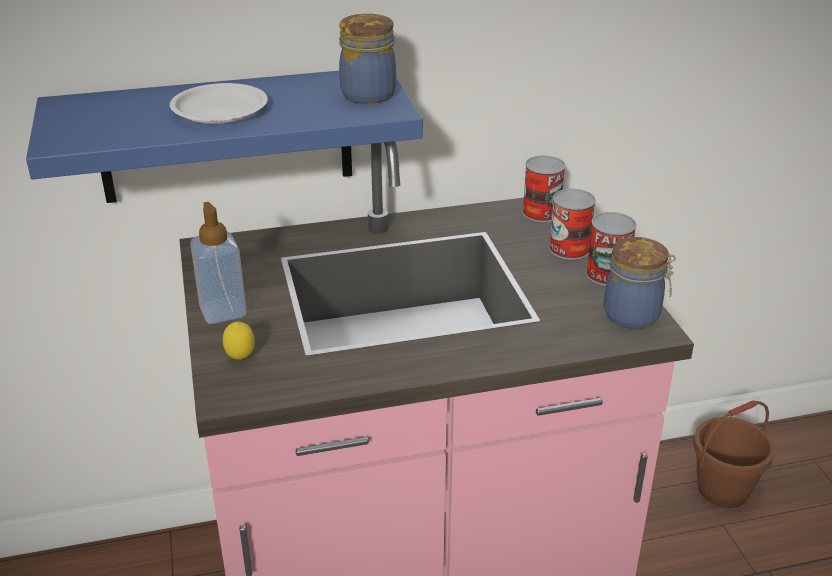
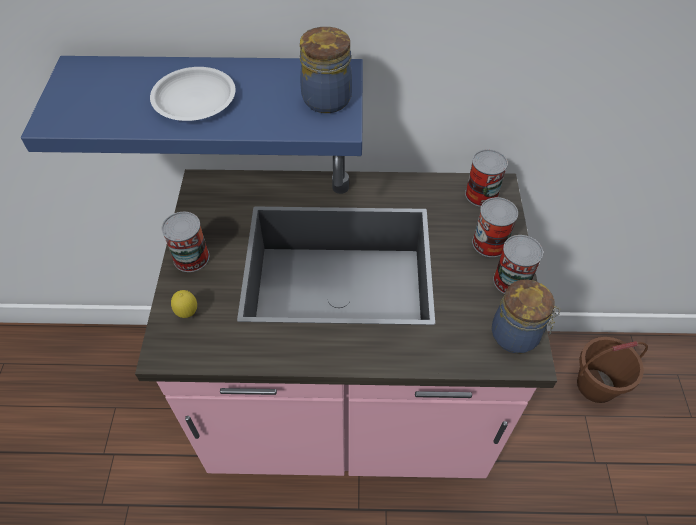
camera: 15 degrees right, 20 degrees up
soap dispenser [190,202,247,324] -> can [162,212,209,272]

